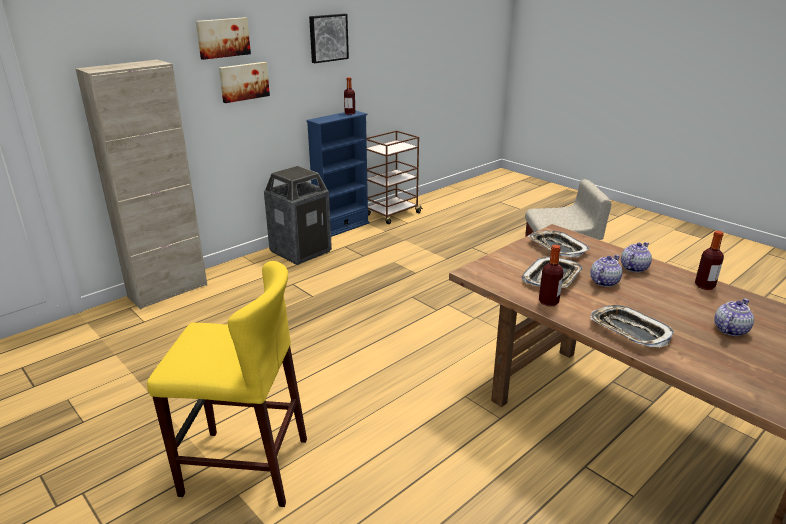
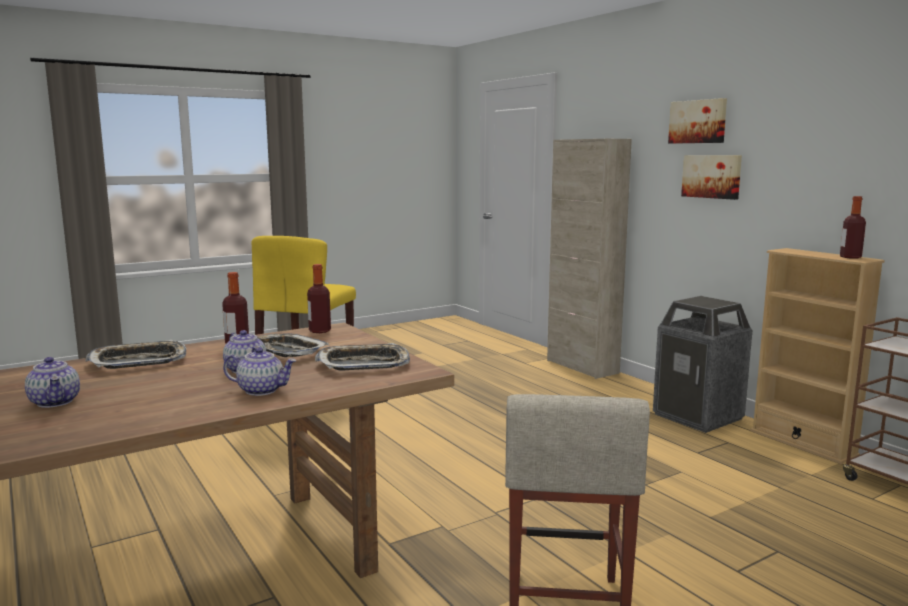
camera: 100 degrees right, 15 degrees down
blue bookcase [306,110,370,237] -> beige bookcase [750,248,885,464]
picture [309,14,349,63] -> none
teapot [621,242,652,273] -> teapot turned 45 degrees counterclockwise [223,347,297,396]
bottle [695,231,724,290] -> bottle moved to [307,264,331,333]

